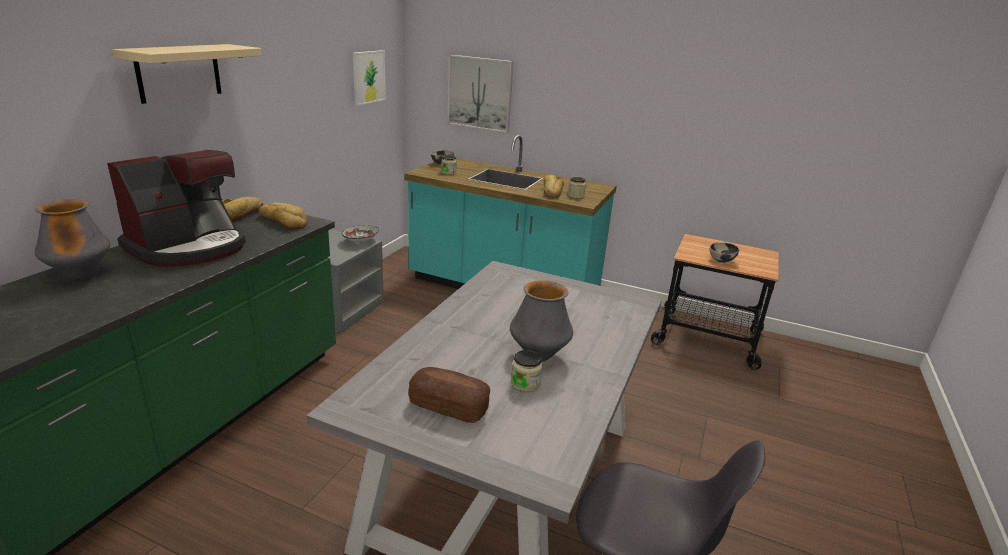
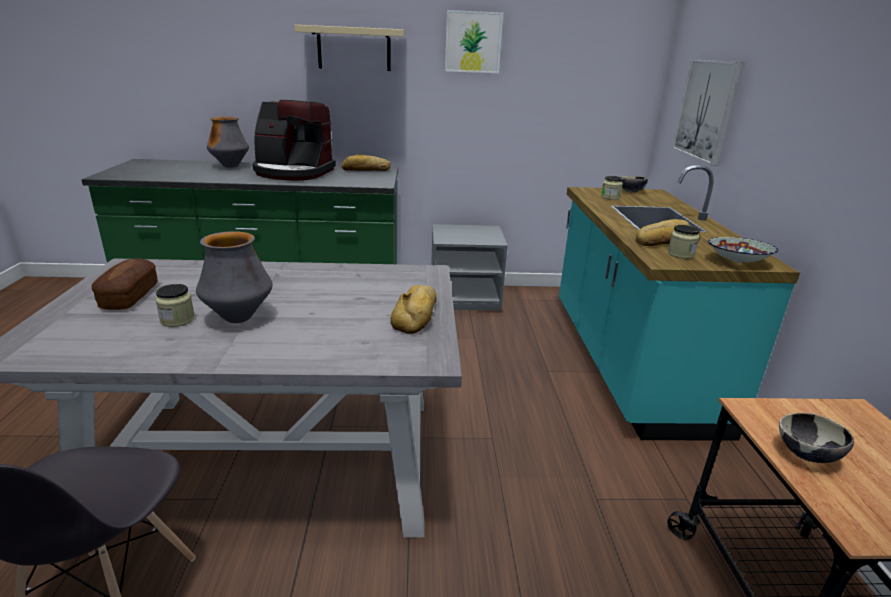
camera: 65 degrees right, 0 degrees up
bread [259,202,307,229] -> bread moved to [390,285,437,334]
bowl [342,225,379,243] -> bowl moved to [708,237,778,263]
picture [353,50,386,106] -> picture moved to [445,10,503,73]

